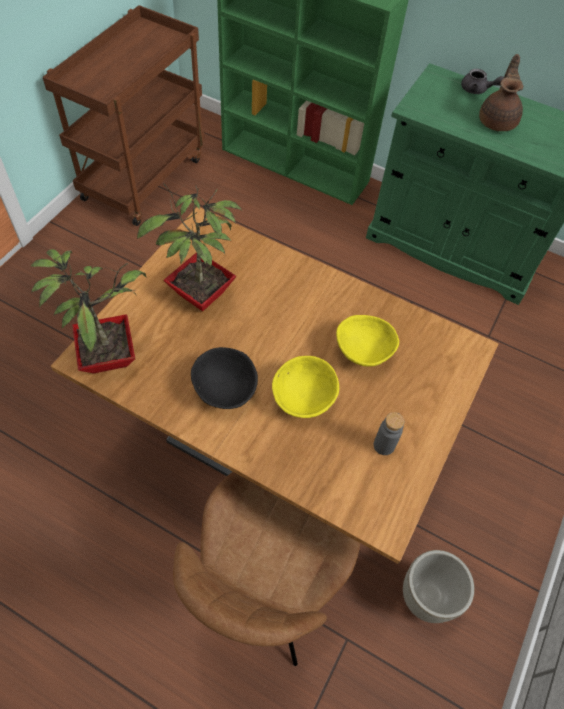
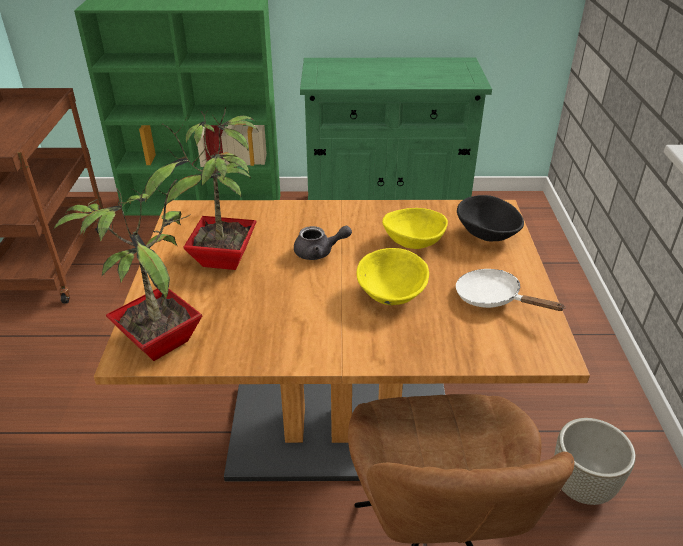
camera: 25 degrees left, 20 degrees down
black bowl [191,347,258,409] -> black bowl moved to [457,195,524,241]
grey bottle [374,412,404,455] -> white frying pan [456,269,566,311]
grey teapot [461,69,504,94] -> grey teapot moved to [294,226,352,260]
brown teapot [479,54,523,131] -> none

